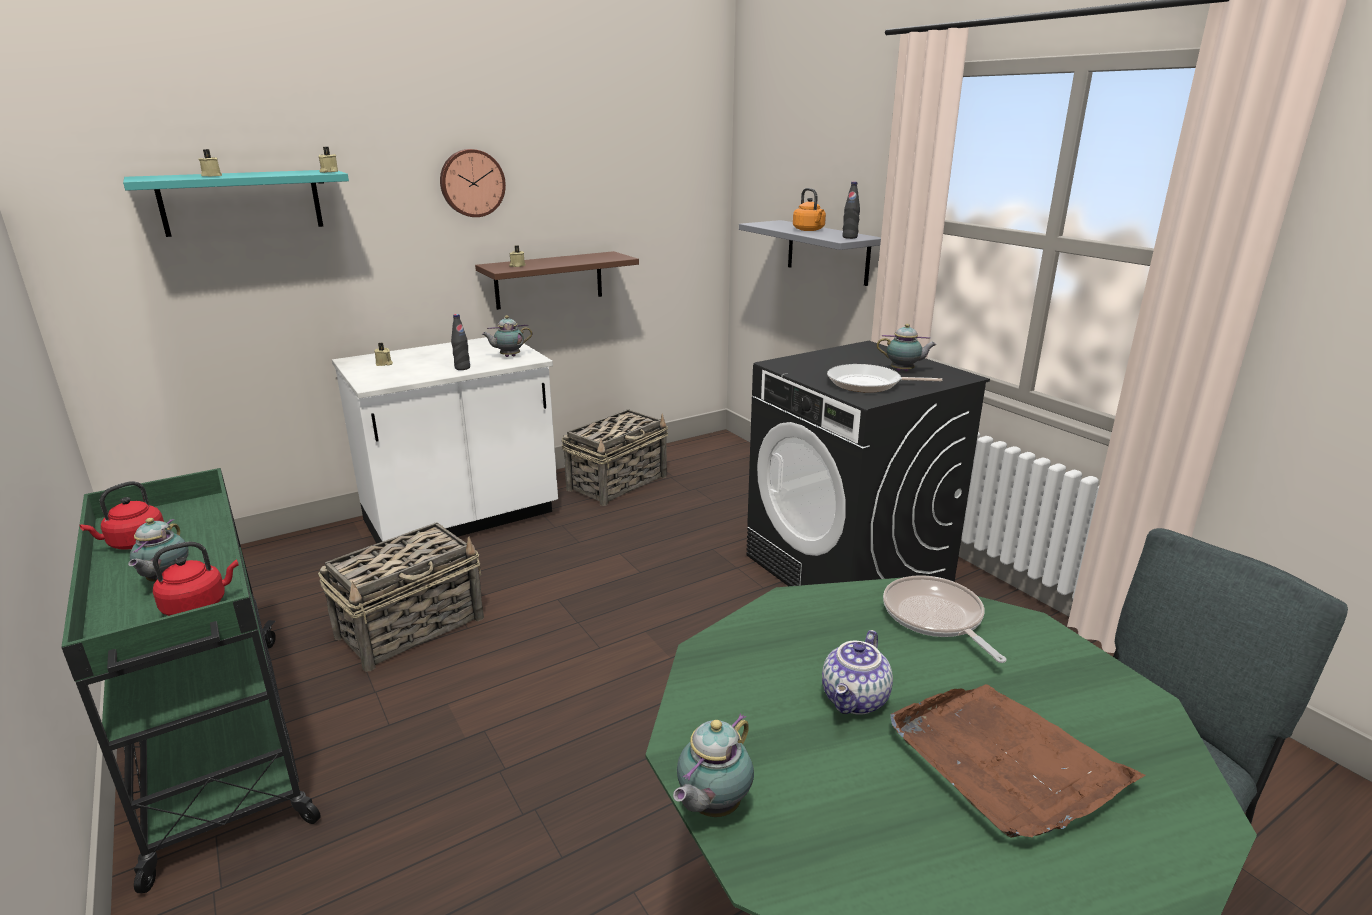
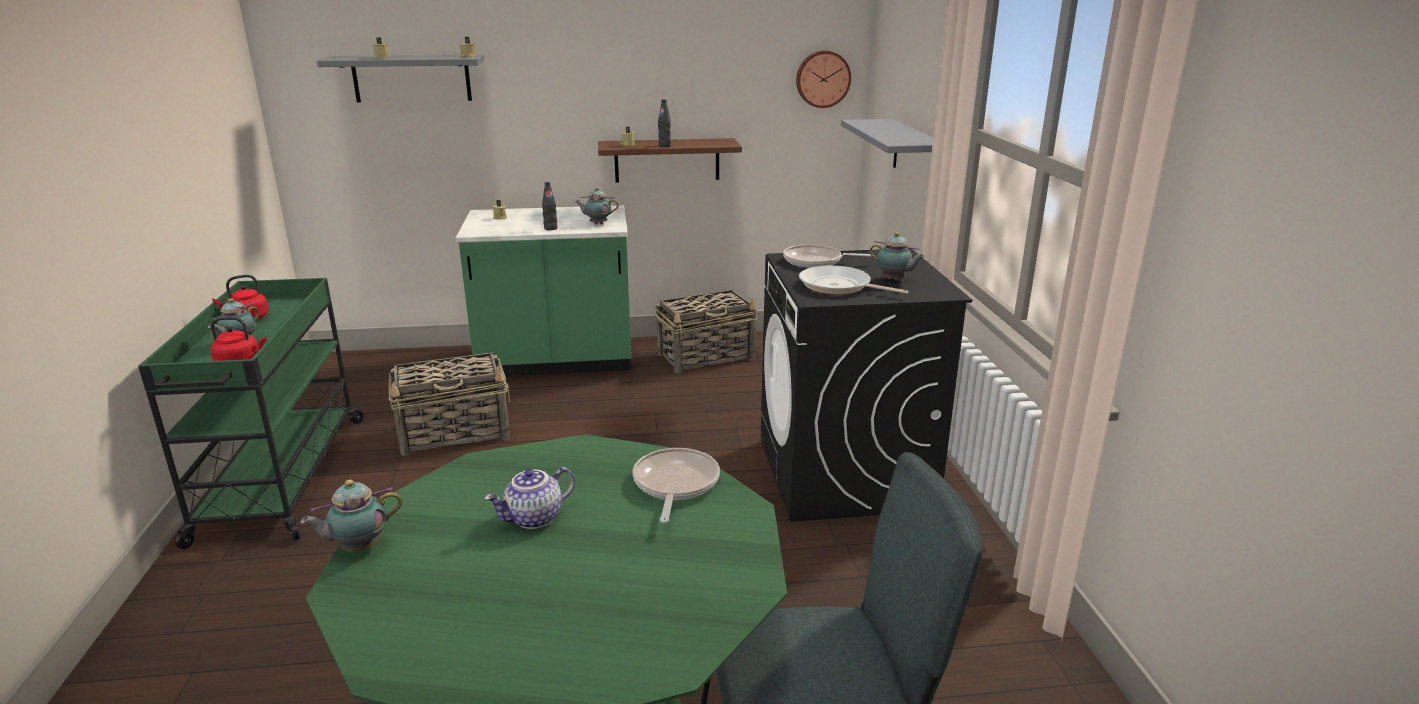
camera: 25 degrees right, 0 degrees up
turquoise shelf [123,170,349,237] -> grey shelf [317,55,484,102]
white counter [332,337,558,544] -> green counter [456,205,631,376]
wall clock [440,149,506,217] -> wall clock moved to [796,50,851,108]
orange kettle [793,188,826,231] -> none
black bottle [842,182,860,239] -> black bottle moved to [658,99,671,147]
brown tray [890,684,1146,838] -> none
none -> frying pan [783,244,874,268]

